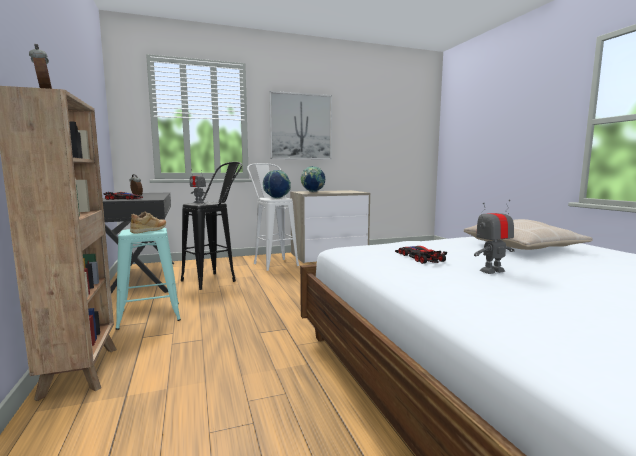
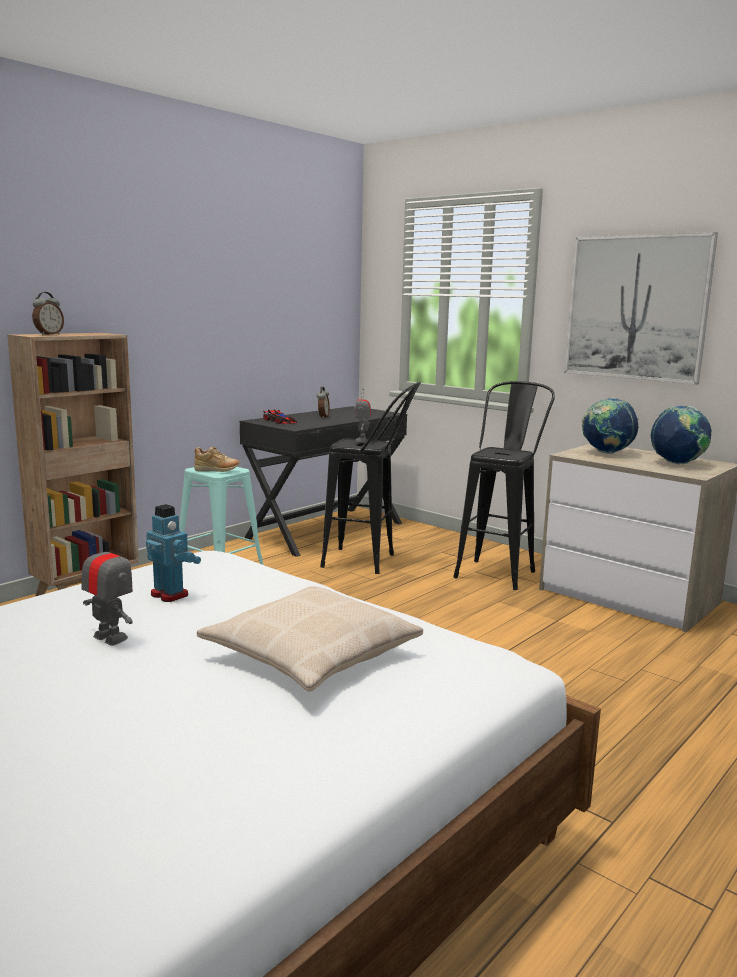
camera: 60 degrees right, 5 degrees up
white stool [247,163,299,271] -> black stool [453,381,555,590]
globe [263,170,291,199] -> globe moved to [650,406,712,464]
toy car [395,246,447,264] -> toy robot [146,504,201,602]

